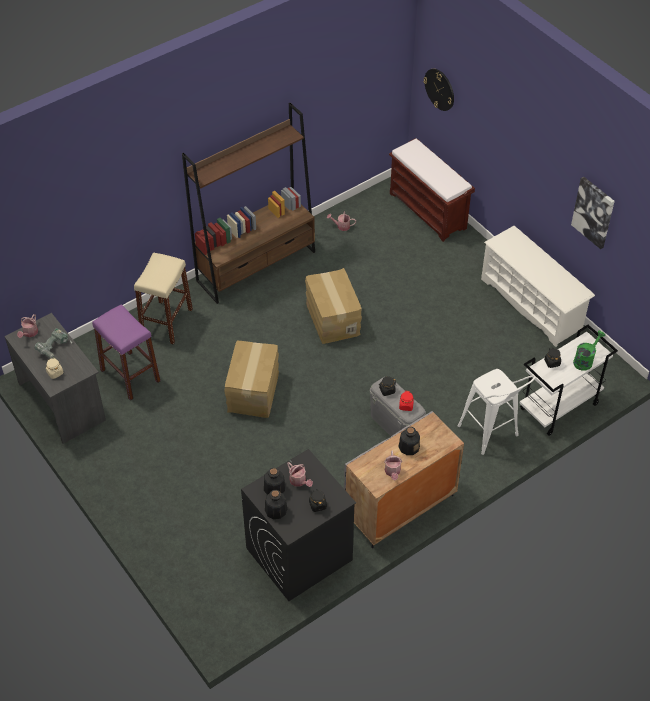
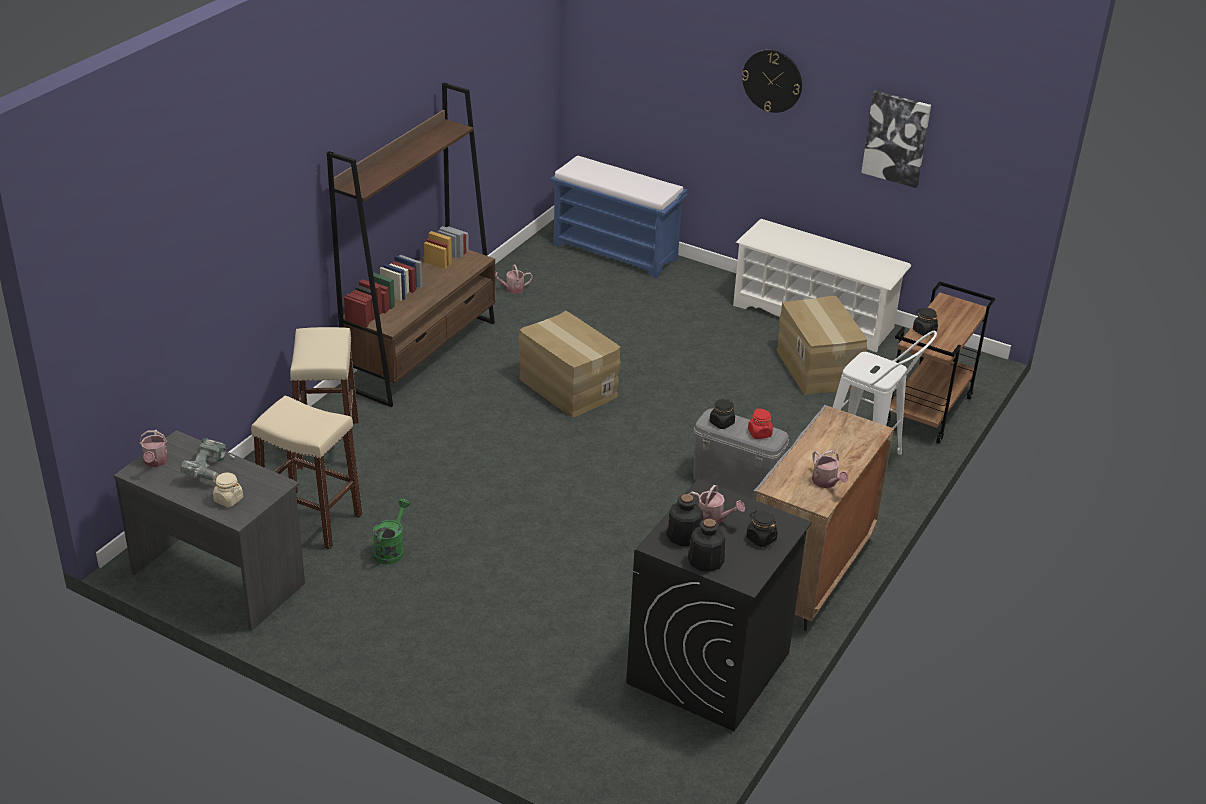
camera: 25 degrees left, 15 degrees down
purple stool [92,304,160,400] -> beige stool [251,395,363,549]
cardboard box [224,341,279,418] -> cardboard box moved to [777,296,867,395]
brown bench [389,138,475,242] -> blue bench [550,156,688,279]
bottle [399,427,420,455] -> none
wall clock [423,69,454,111] -> wall clock moved to [742,50,802,113]
white cart [520,325,618,436] -> brown cart [886,281,996,444]
green watering can [573,331,605,371] -> green watering can moved to [373,499,410,565]

